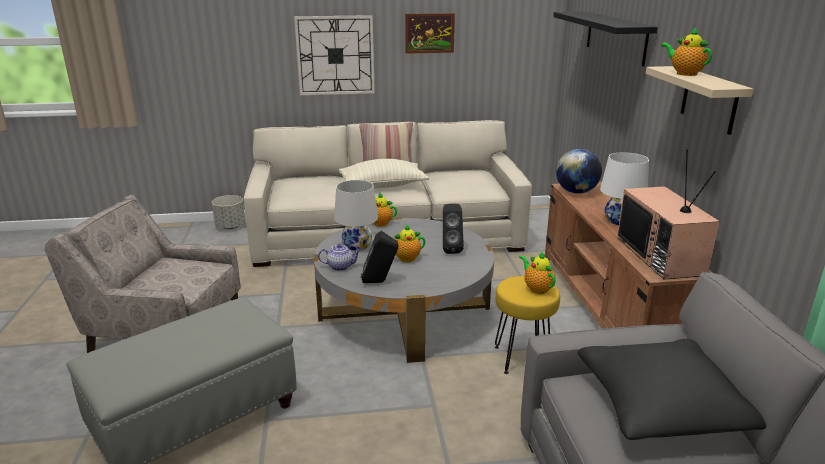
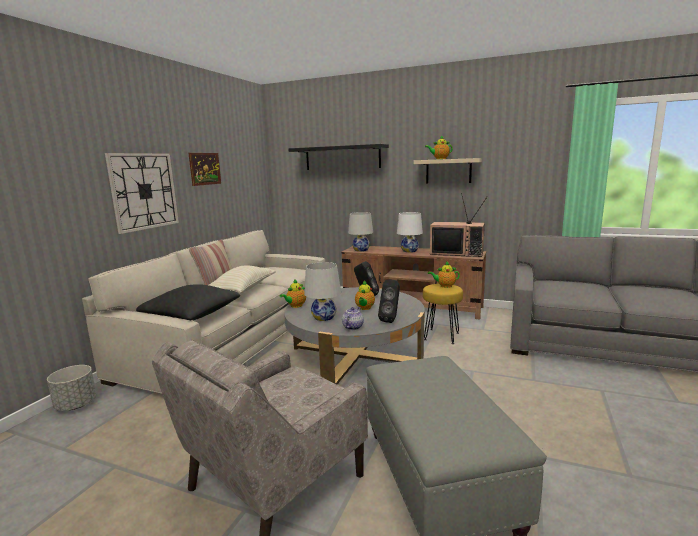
camera: 60 degrees left, 10 degrees down
globe [556,149,602,194] -> white table lamp [348,212,373,252]
black pillow [578,339,766,440] -> black pillow moved to [136,284,240,320]

